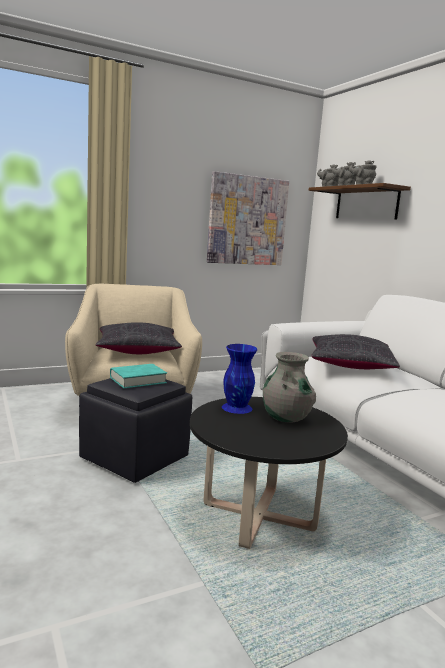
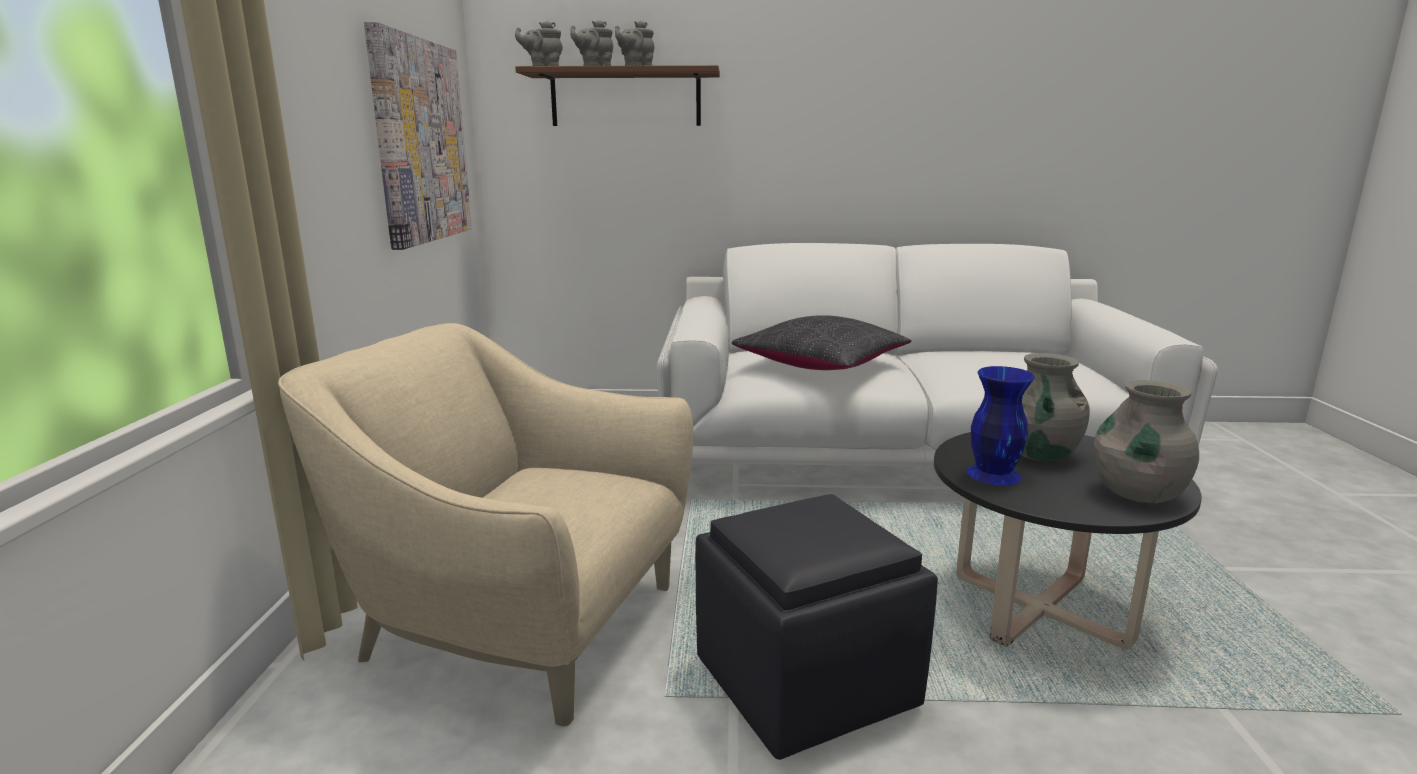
camera: 60 degrees left, 5 degrees up
black pillow [95,322,182,354] -> none
turquoise book [110,364,167,389] -> none
none -> grey vase [1094,380,1199,503]

